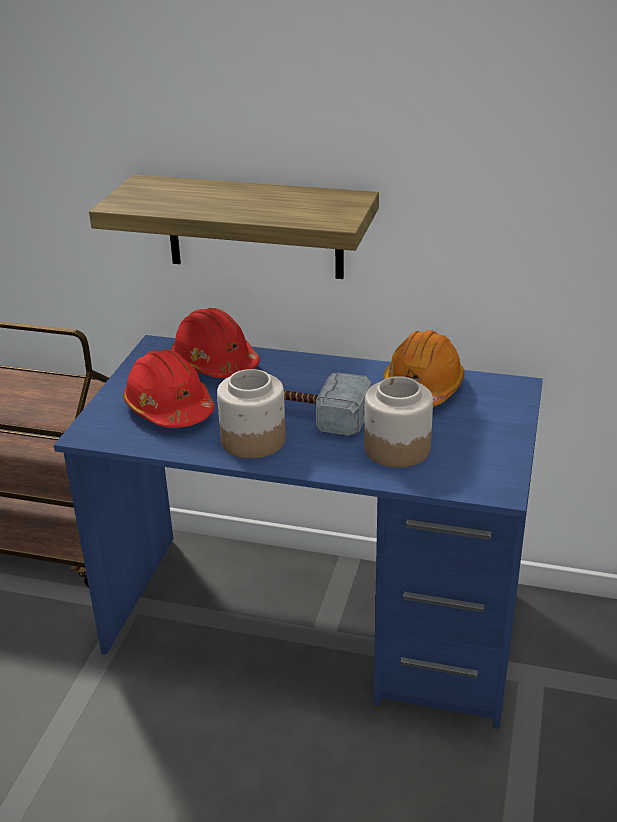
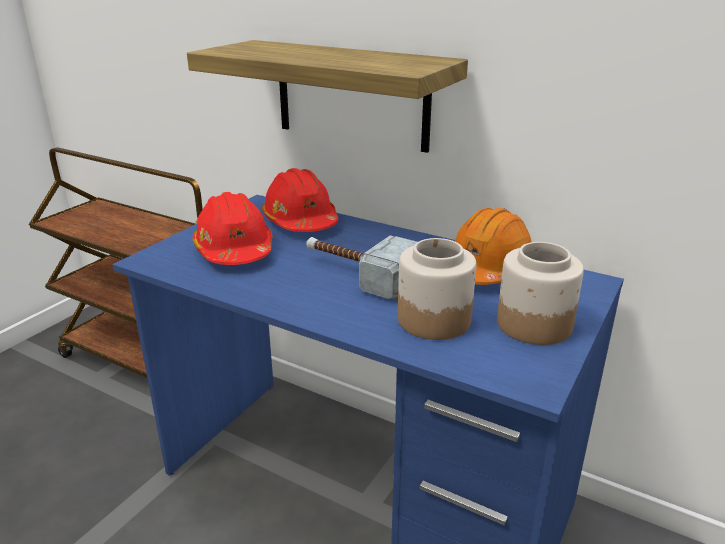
camera: 15 degrees right, 5 degrees down
jar [217,369,286,459] -> jar moved to [497,242,584,345]

